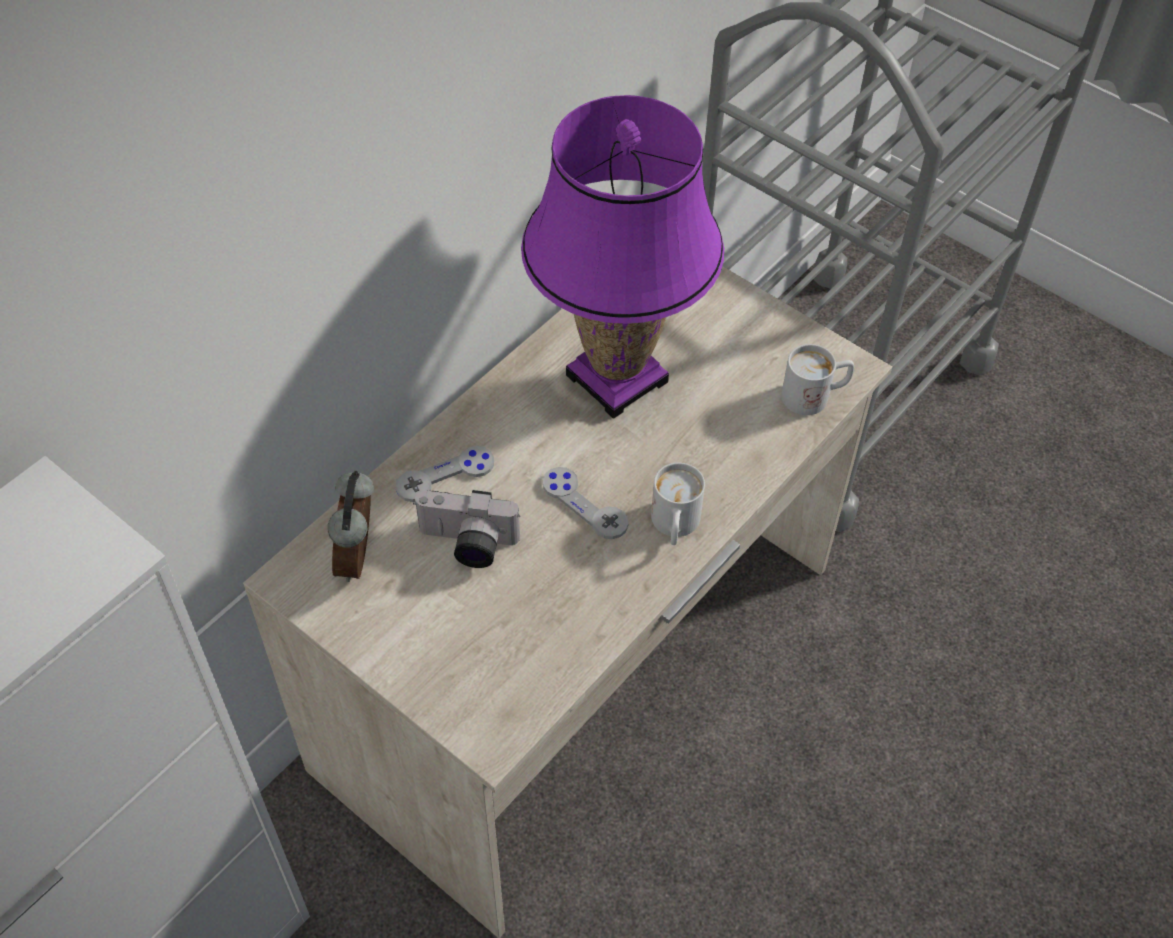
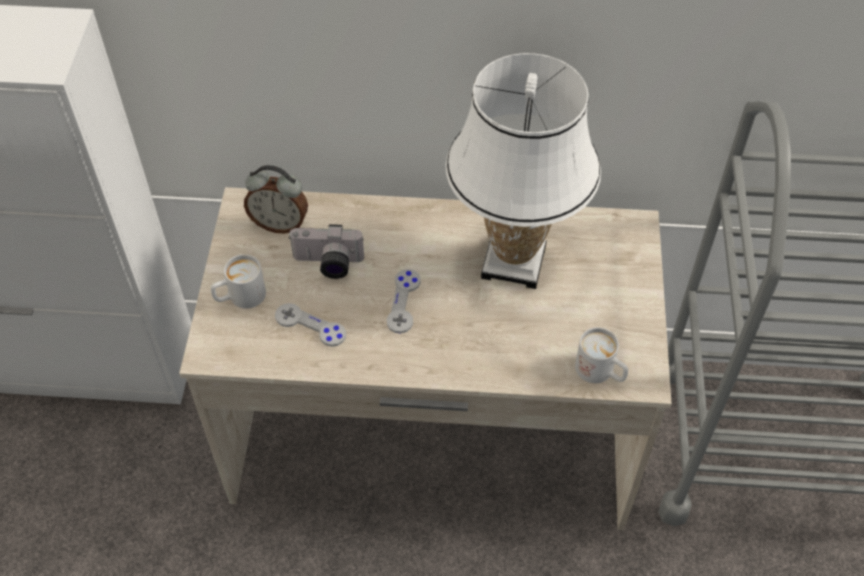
camera: 55 degrees right, 0 degrees up
alarm clock [327,471,374,582] -> alarm clock turned 135 degrees counterclockwise [244,165,308,233]
grey game controller [396,446,494,502] -> grey game controller moved to [275,303,346,347]
camera [413,490,520,568] -> camera turned 60 degrees counterclockwise [288,224,364,279]
purple table lamp [521,95,724,419] -> white table lamp [446,53,601,289]
white mug [651,462,705,545] -> white mug moved to [211,254,266,309]

